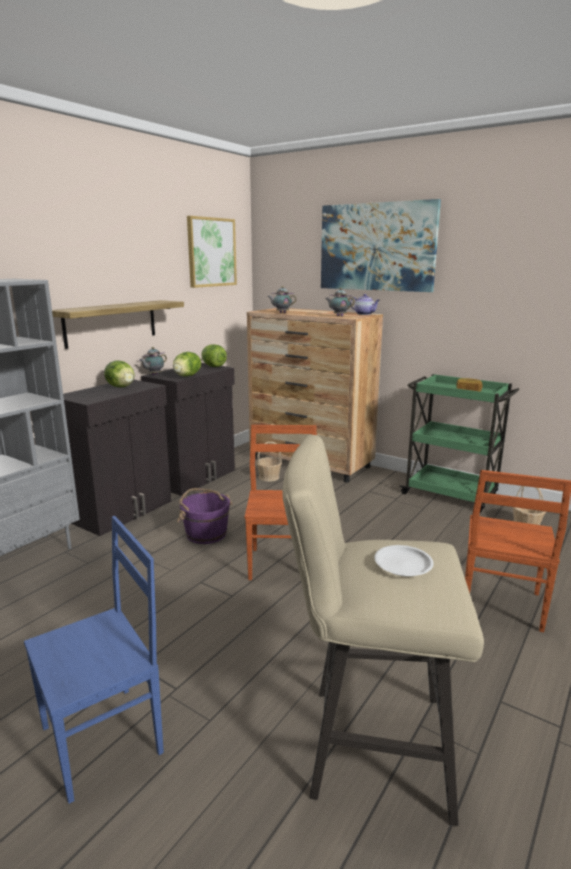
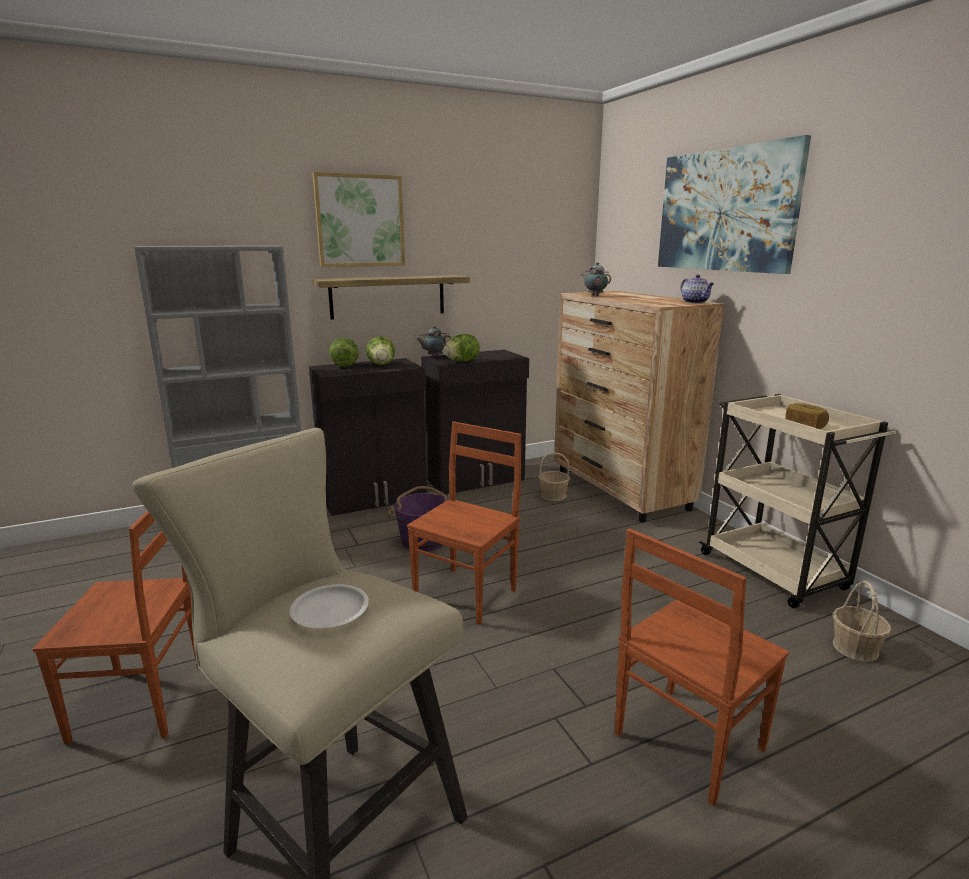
camera: 30 degrees right, 0 degrees up
blue chair [24,516,164,804] -> brown chair [33,510,198,745]
picture [187,216,237,288] -> picture moved to [312,172,405,267]
lettuce [201,344,227,367] -> lettuce moved to [329,338,359,367]
teapot [325,288,355,316] -> none
green cart [399,374,519,512] -> beige cart [699,394,897,608]

